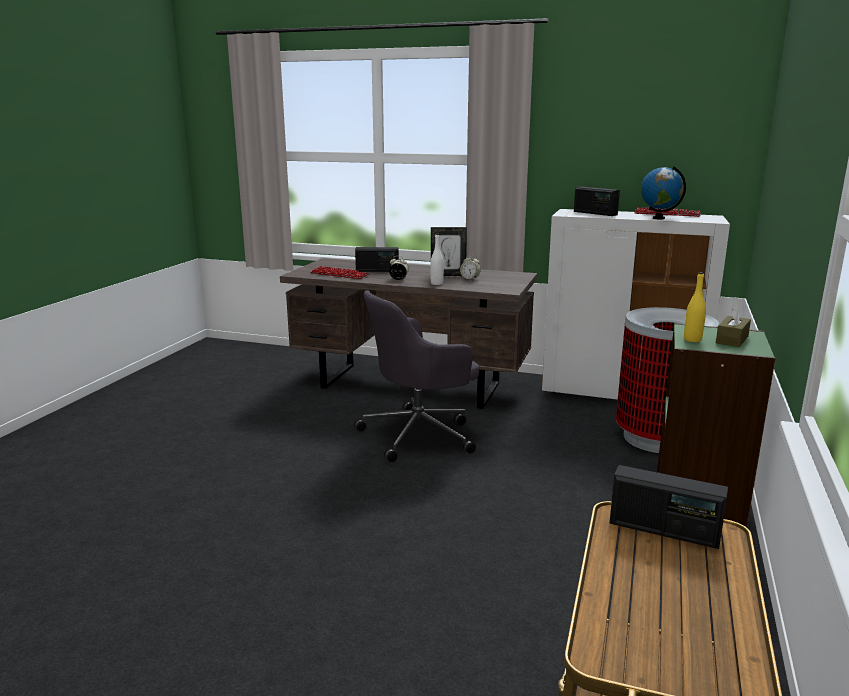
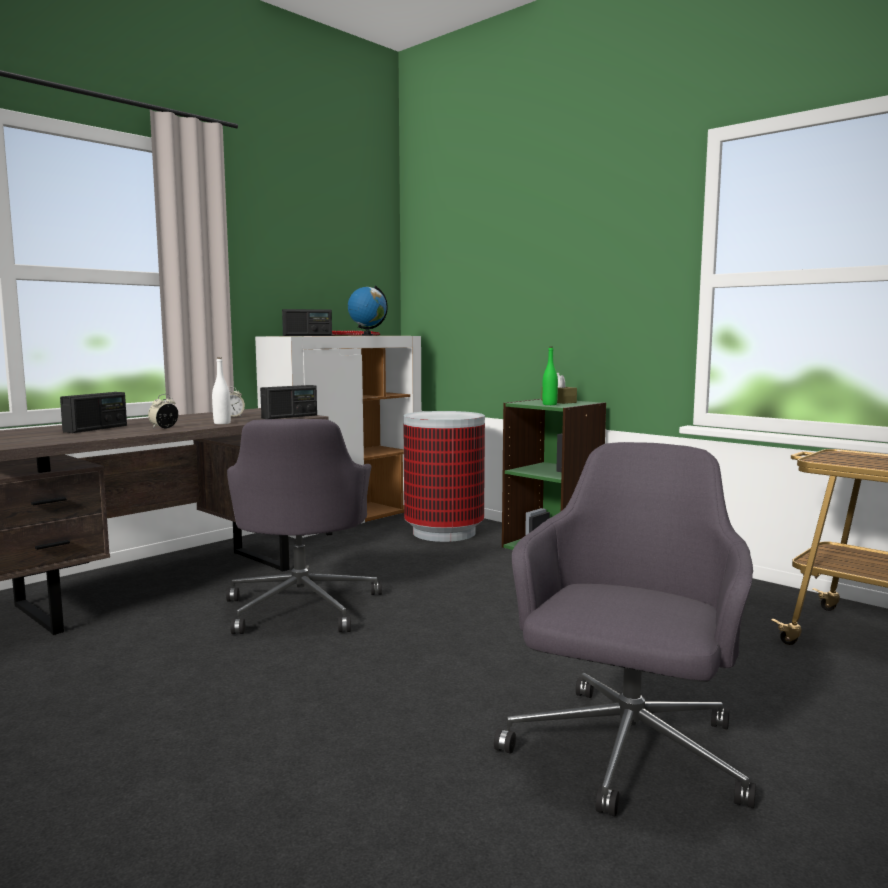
camera: 65 degrees left, 10 degrees down
keyboard [311,266,369,279] -> none
picture frame [431,227,467,276] -> none
radio [610,465,728,549] -> radio moved to [260,385,317,419]
yellow bottle [684,272,706,342] -> green bottle [542,347,558,405]
none -> grey office chair [494,442,756,816]

